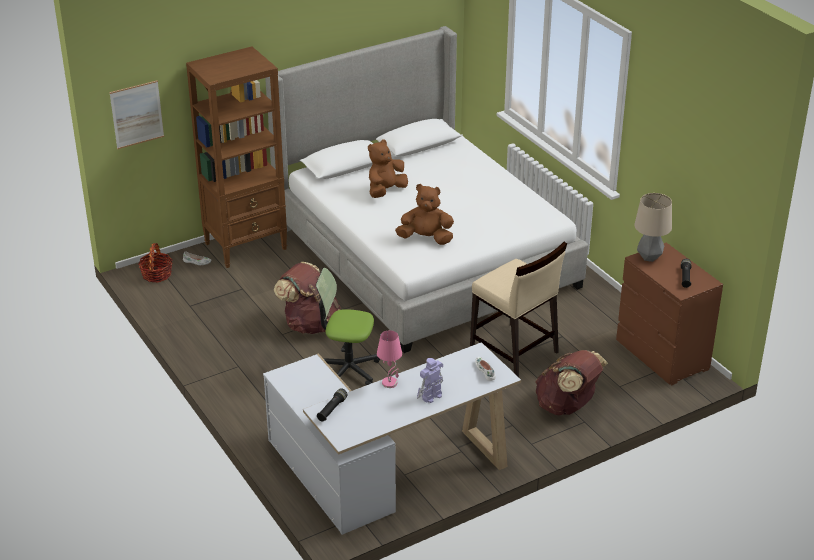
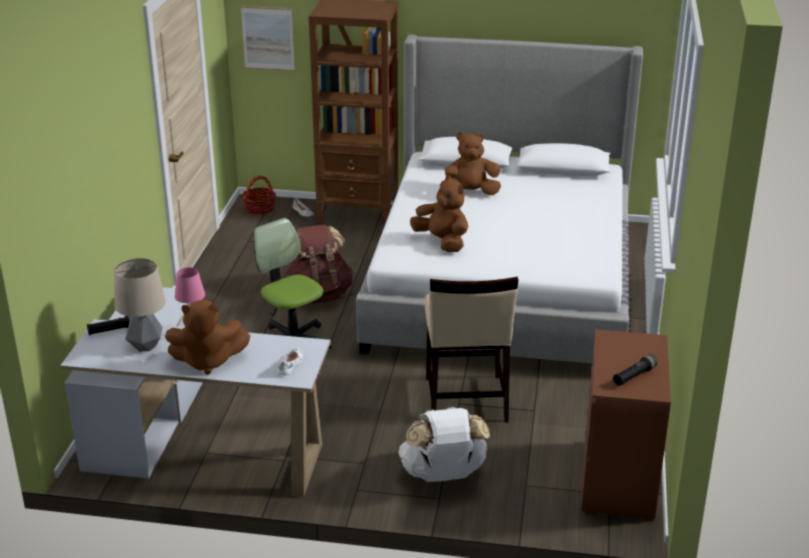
camera: 40 degrees right, 5 degrees down
toy robot [417,358,443,403] -> brown plush toy [165,300,250,375]
brown backpack [535,350,608,416] -> white backpack [399,407,490,482]
table lamp [634,193,672,262] -> table lamp moved to [114,258,166,351]

